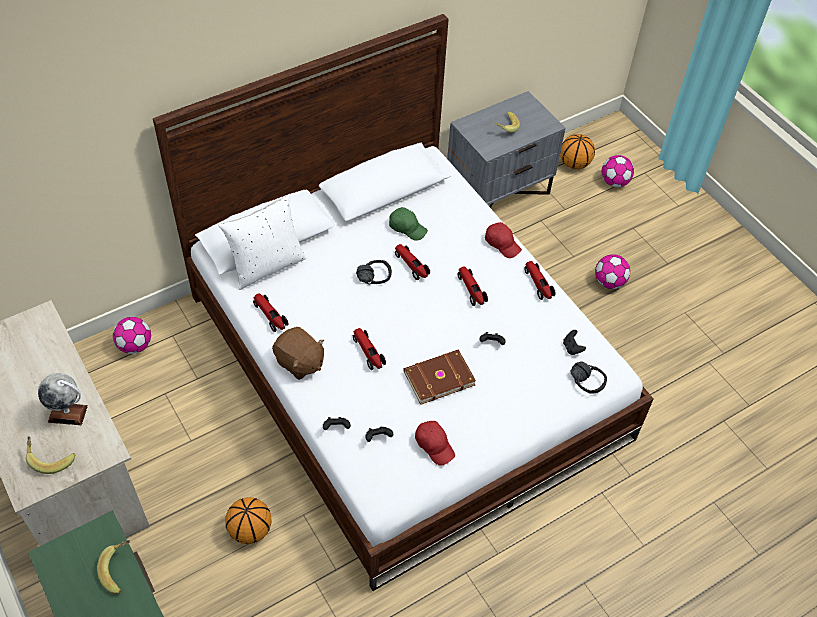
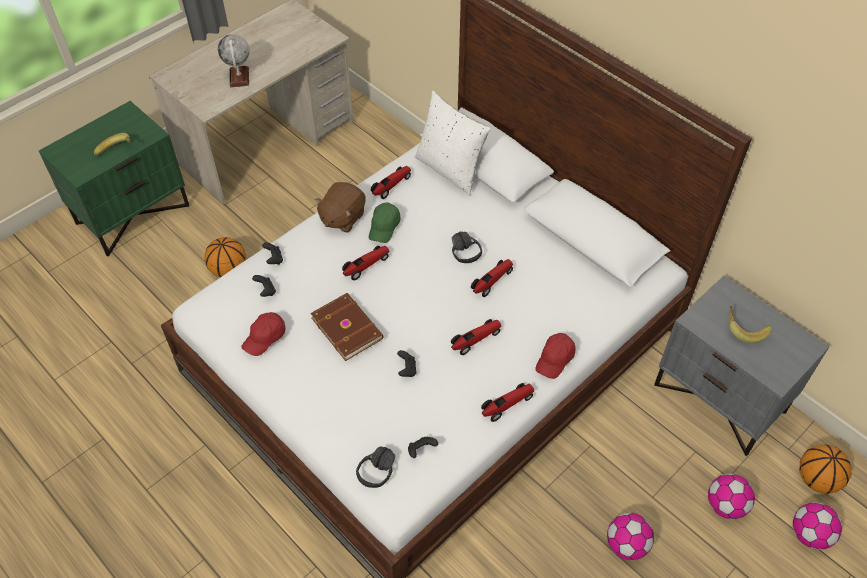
camera: 80 degrees right, 0 degrees up
banana [26,436,76,474] -> none
football [113,317,151,354] -> football moved to [708,474,755,519]
green cap [389,207,428,241] -> green cap moved to [369,203,401,243]

